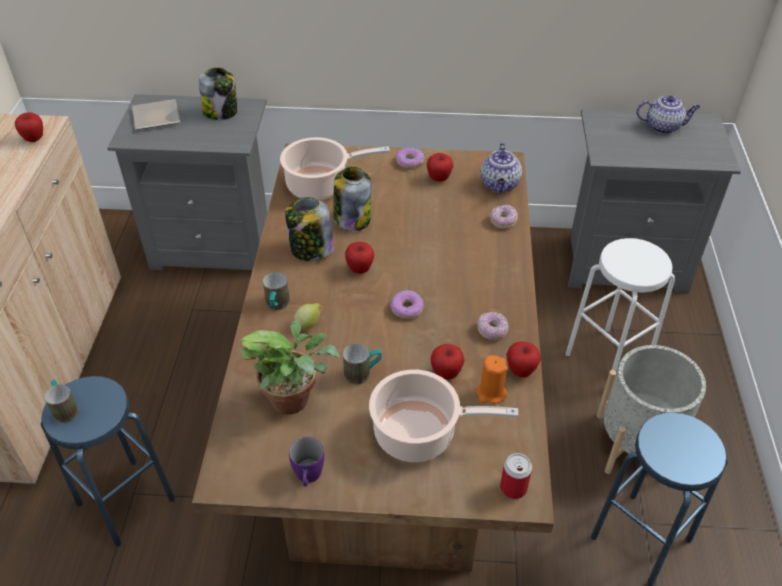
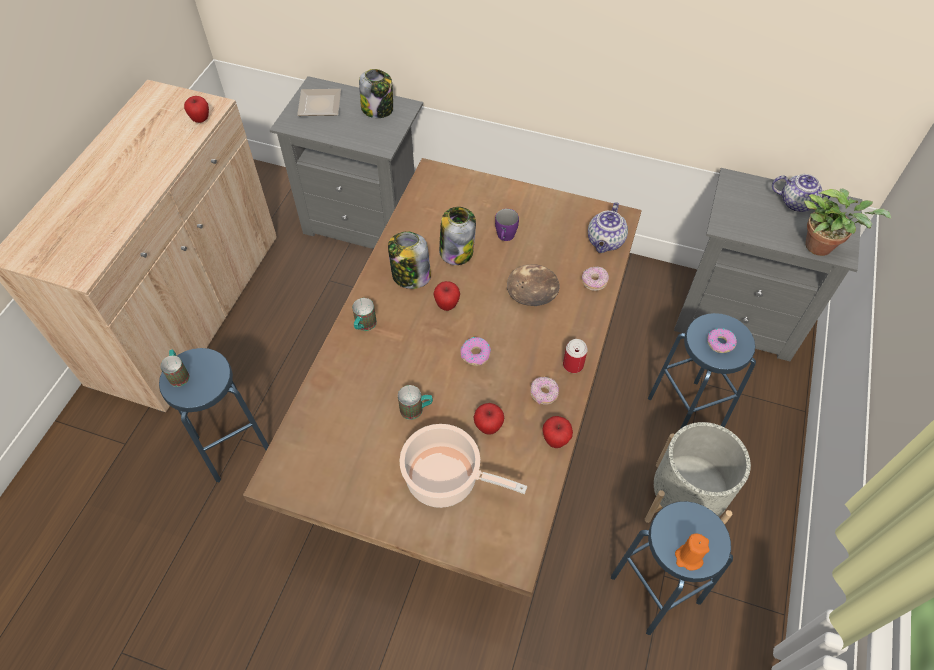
camera: 15 degrees right, 10 degrees up
potted plant [239,320,340,415] -> potted plant moved to [804,188,891,256]
cooking pot [280,137,390,200] -> none
purple mug [289,437,324,486] -> purple mug moved to [495,209,519,241]
lemon [294,303,321,330] -> none
donut [396,147,424,169] -> donut moved to [707,328,737,353]
apple [427,153,453,182] -> none
orange candle [475,355,508,404] -> orange candle moved to [675,534,710,570]
can [500,453,532,499] -> can moved to [563,339,588,373]
white stool [566,238,675,371] -> blue stool [648,313,756,430]
none -> brown bowl [507,264,560,306]

